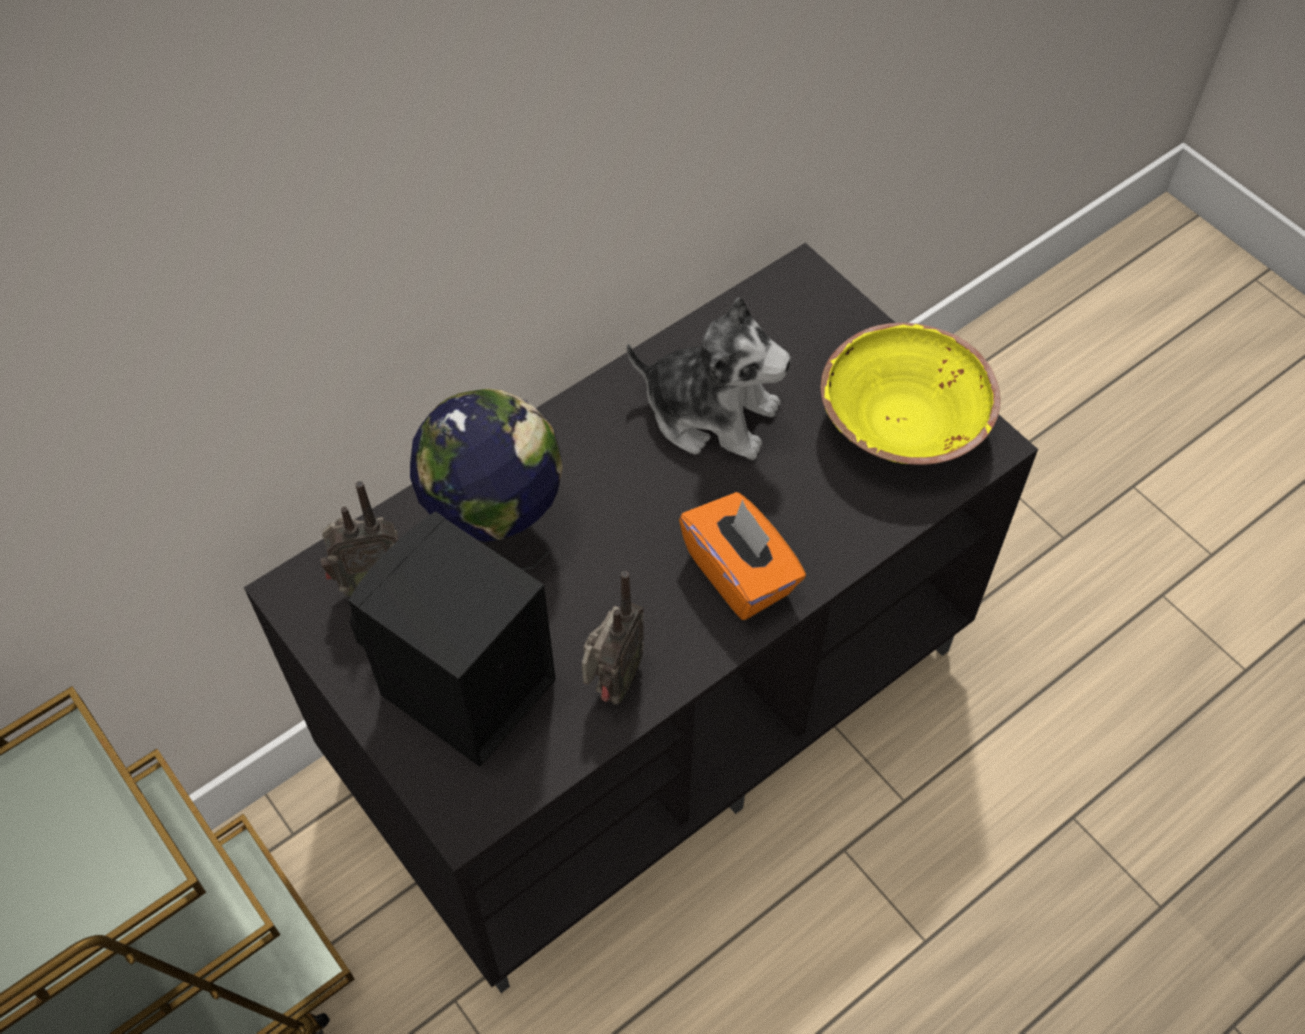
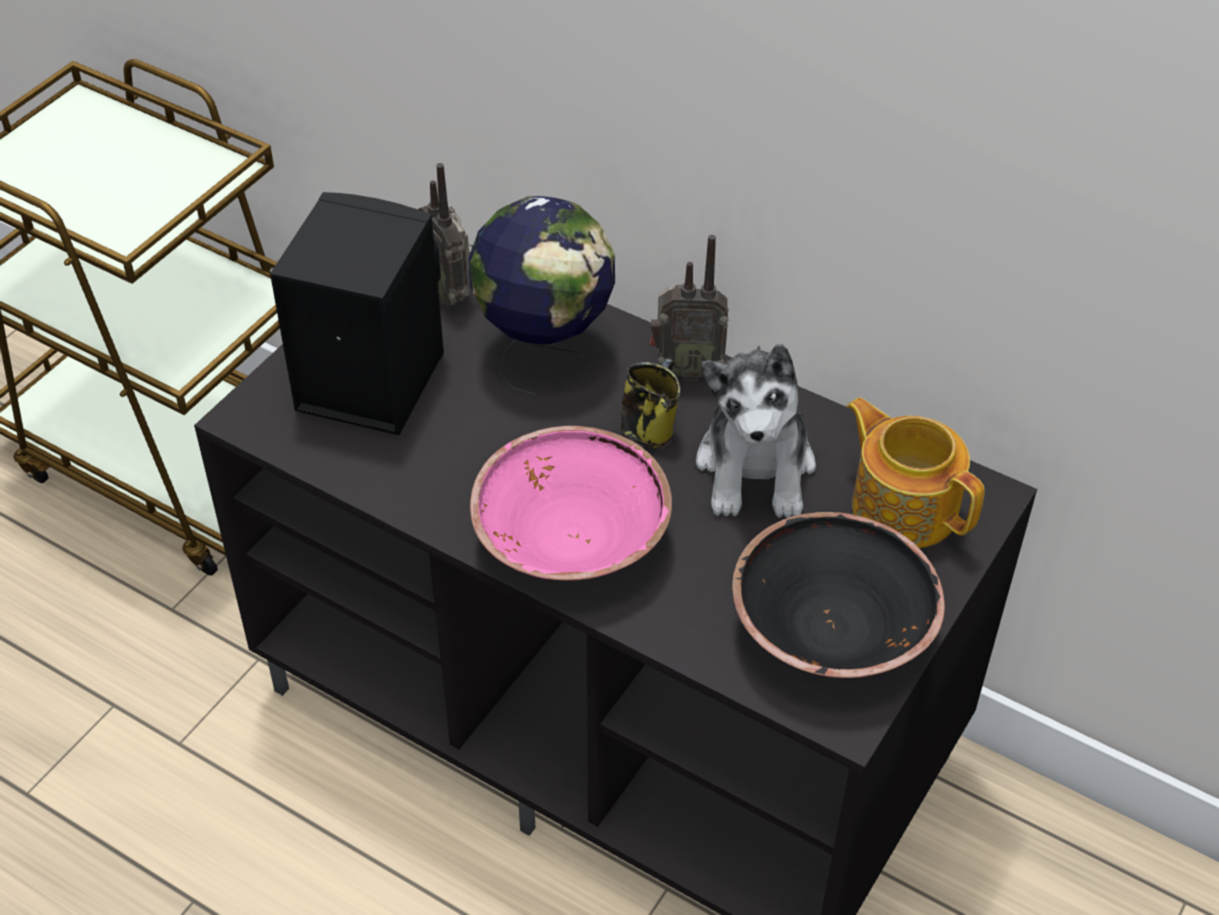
camera: 70 degrees right, 10 degrees down
radio [582,571,644,705] -> radio moved to [650,235,729,381]
orange tissue box [679,492,806,620] -> pink bowl [470,426,672,581]
yellow bowl [821,323,1000,465] -> black bowl [732,512,945,678]
none -> mug [620,358,681,448]
none -> teapot [846,397,985,548]

